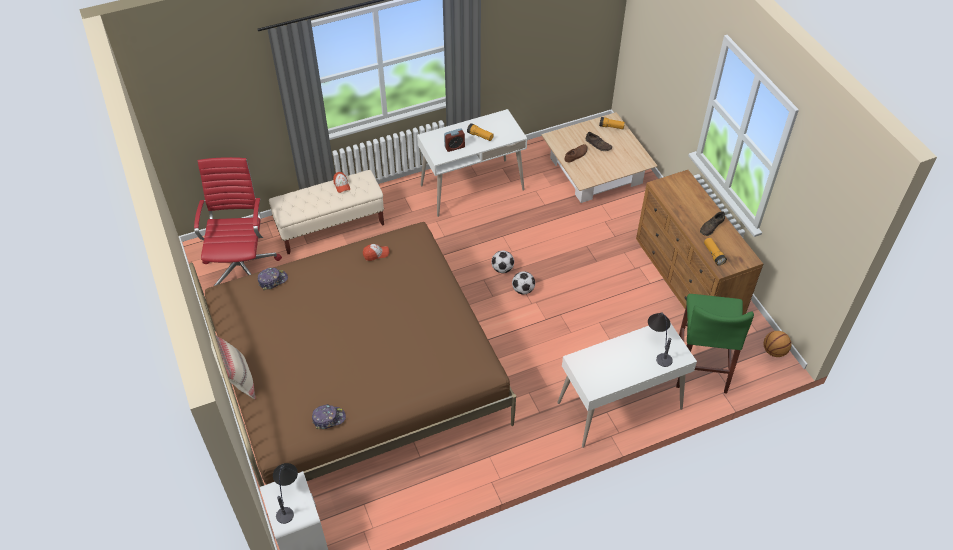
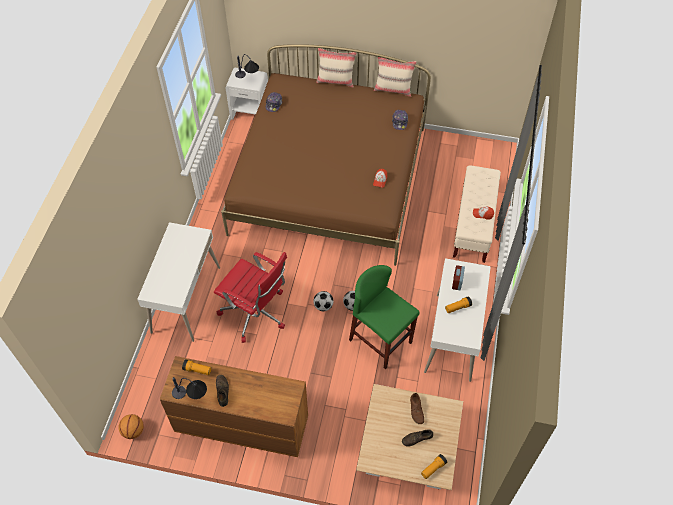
camera: 125 degrees right, 5 degrees up
red office chair [194,157,282,286] -> red office chair moved to [214,252,287,343]
table lamp [648,312,673,367] -> table lamp moved to [172,377,207,399]
green stool [676,294,754,393] -> green stool moved to [349,265,420,369]
none -> beige pillow [374,57,417,97]

